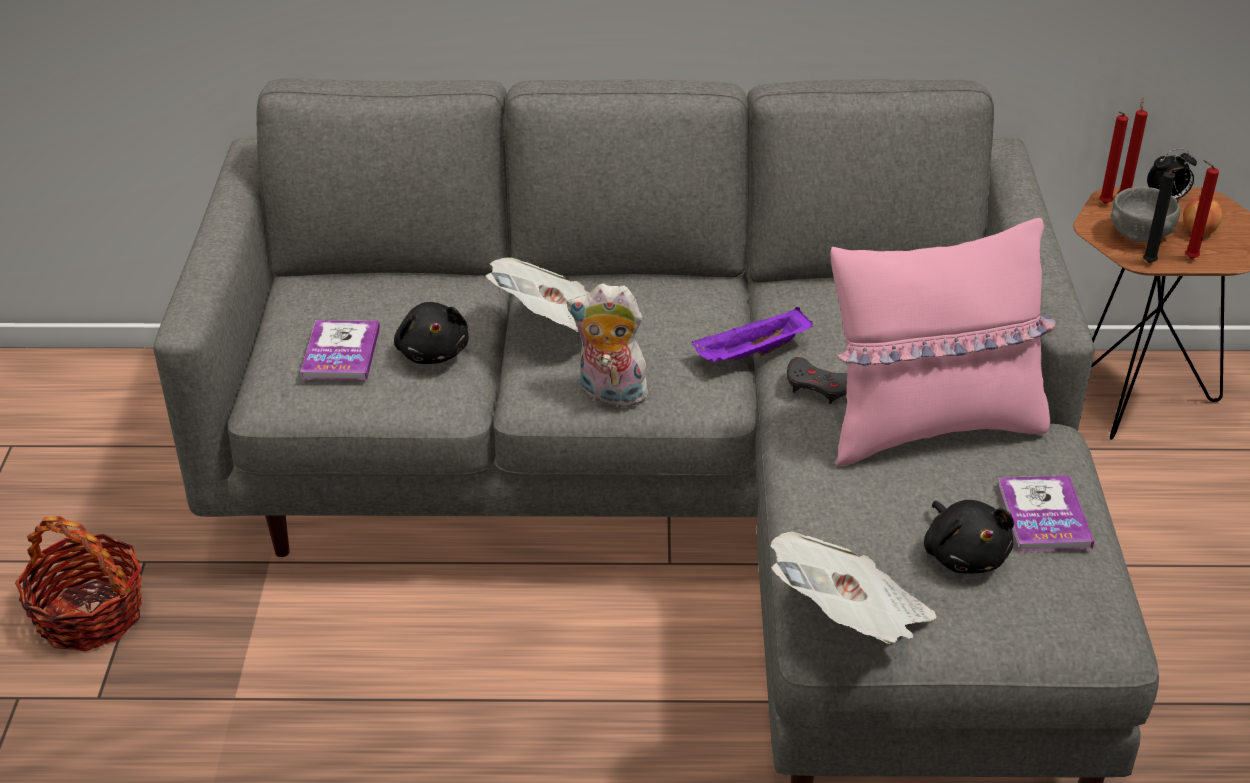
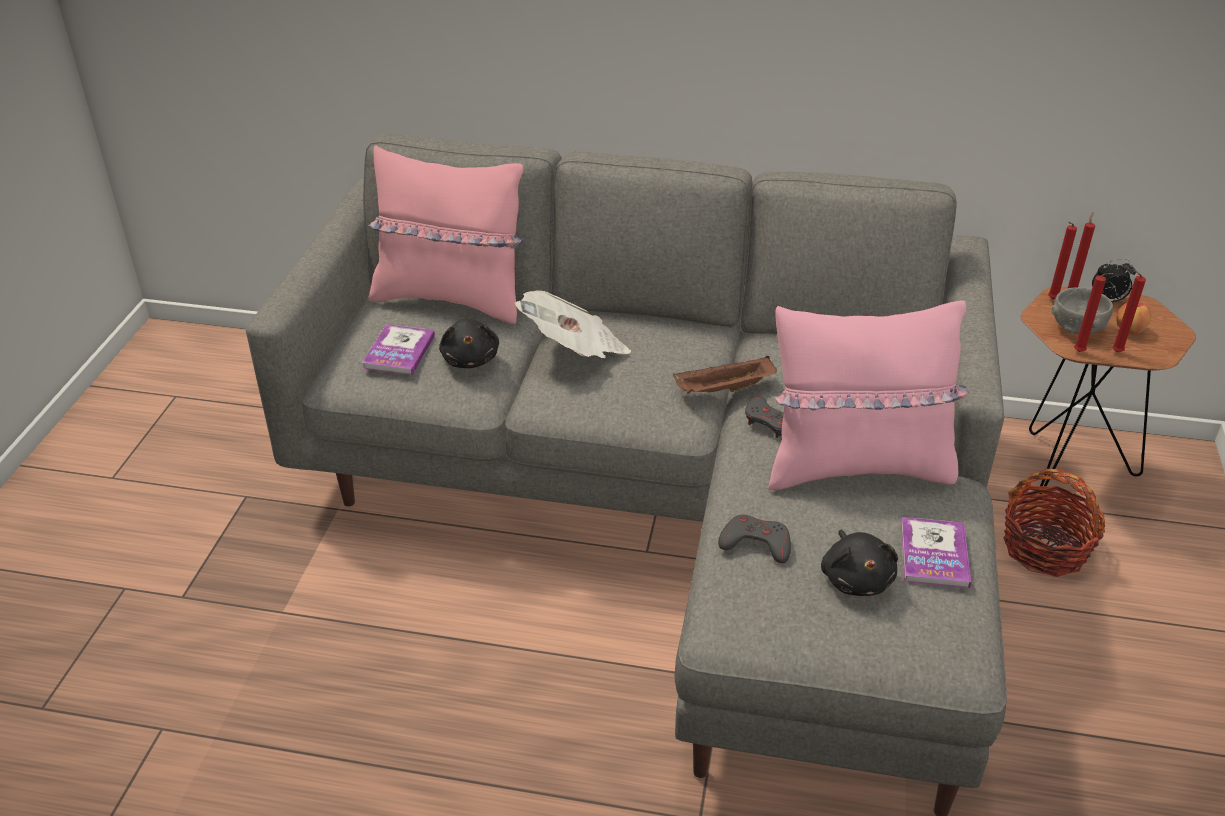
camera: 10 degrees right, 0 degrees up
basket [15,516,143,652] -> basket moved to [1003,469,1105,577]
plush toy [567,284,655,407] -> none
purple tray [692,307,813,363] -> brown tray [673,356,777,394]
newspaper [770,531,937,644] -> none
black candle [1143,167,1183,263] -> red candle [1074,273,1113,352]
none -> pink pillow [368,146,524,324]
none -> grey game controller [718,515,791,563]

